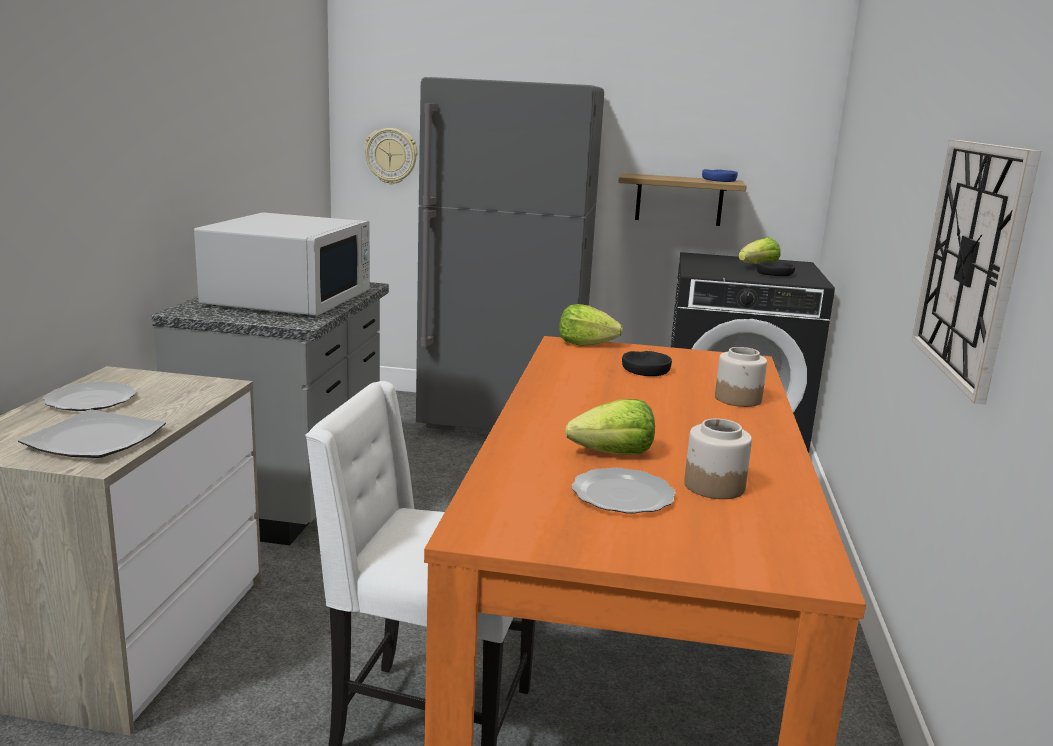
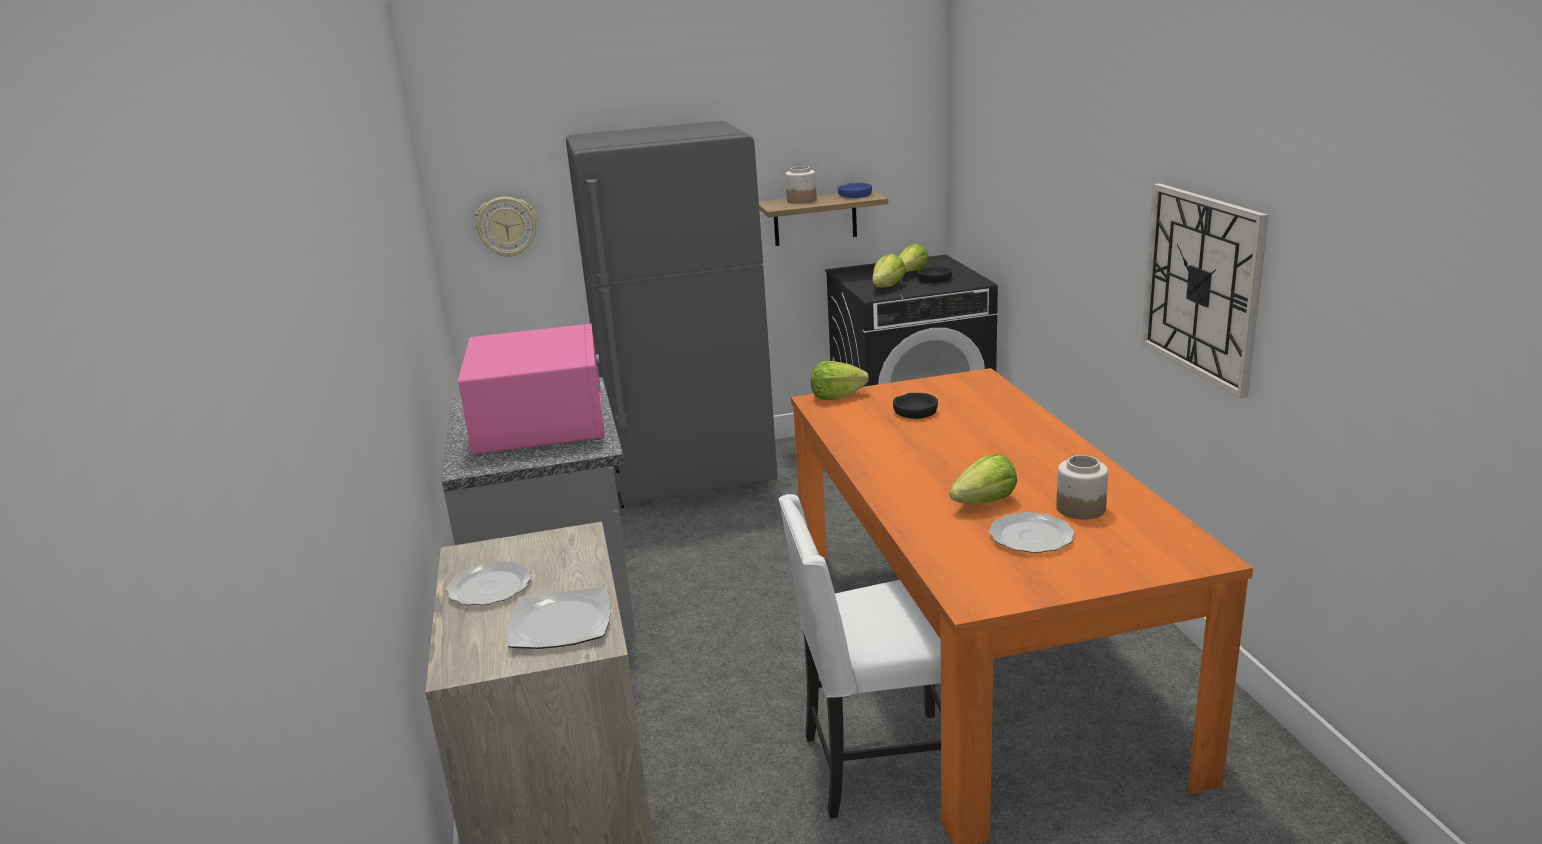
camera: 20 degrees left, 5 degrees up
white microwave [194,212,370,316] -> pink microwave [458,323,605,455]
jar [715,347,767,407] -> jar moved to [785,166,817,204]
none -> lettuce [872,254,906,287]

